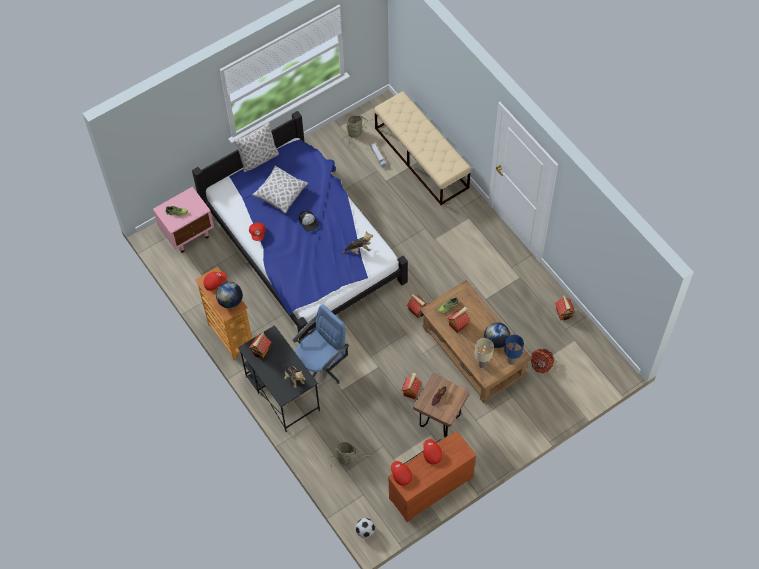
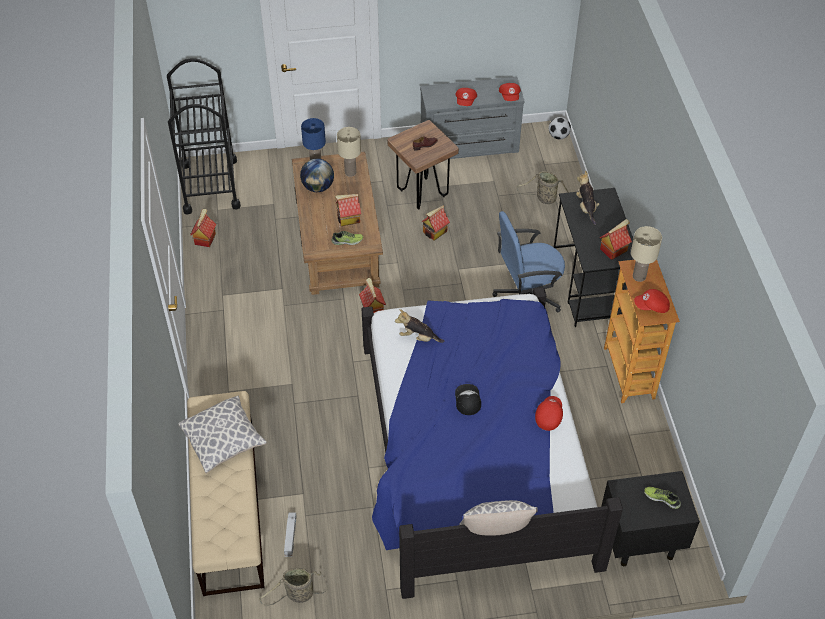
camera: 155 degrees left, 10 degrees down
pink nightstand [153,187,214,253] -> black nightstand [601,471,700,566]
globe [216,282,243,308] -> beige table lamp [631,226,662,282]
pillow [253,166,308,214] -> pillow moved to [178,396,267,473]
brown dresser [388,431,476,522] -> grey dresser [420,77,524,159]
basket [531,349,555,373] -> none
none -> black cart [167,58,241,214]

